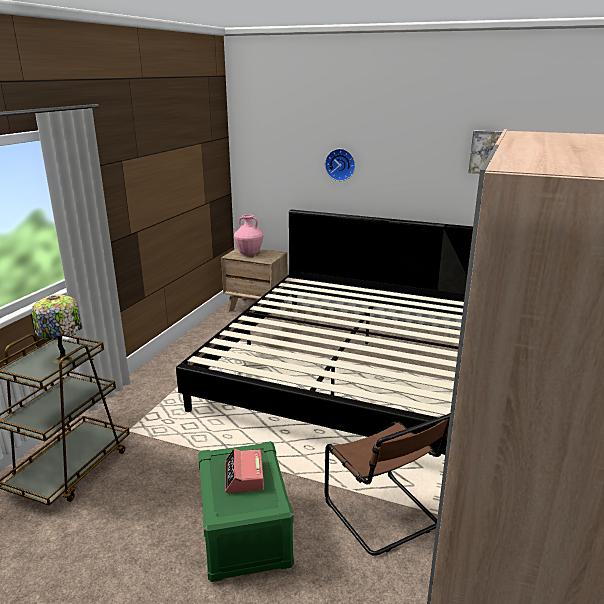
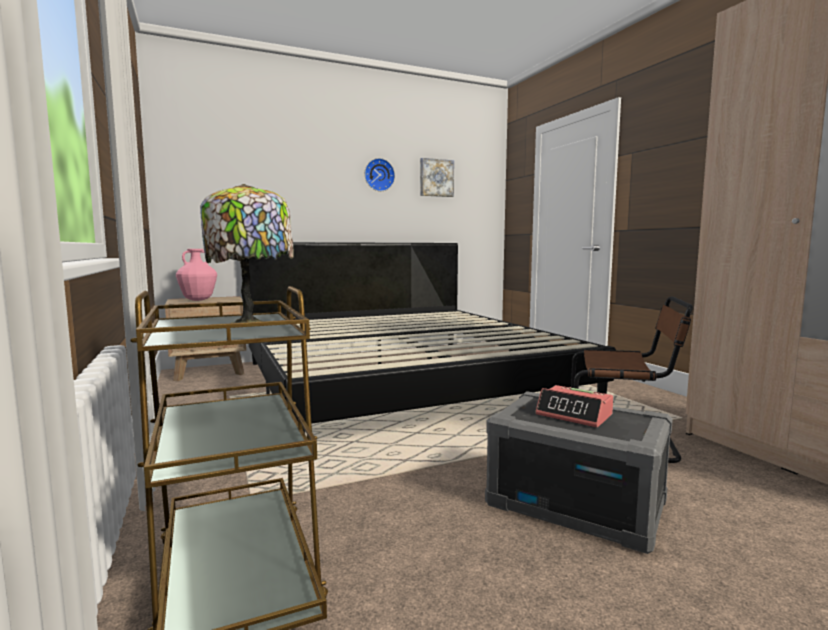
camera: 45 degrees left, 15 degrees down
green storage box [198,441,294,582] -> grey storage box [485,391,673,554]
wall clock [325,149,355,181] -> wall clock moved to [365,158,395,191]

